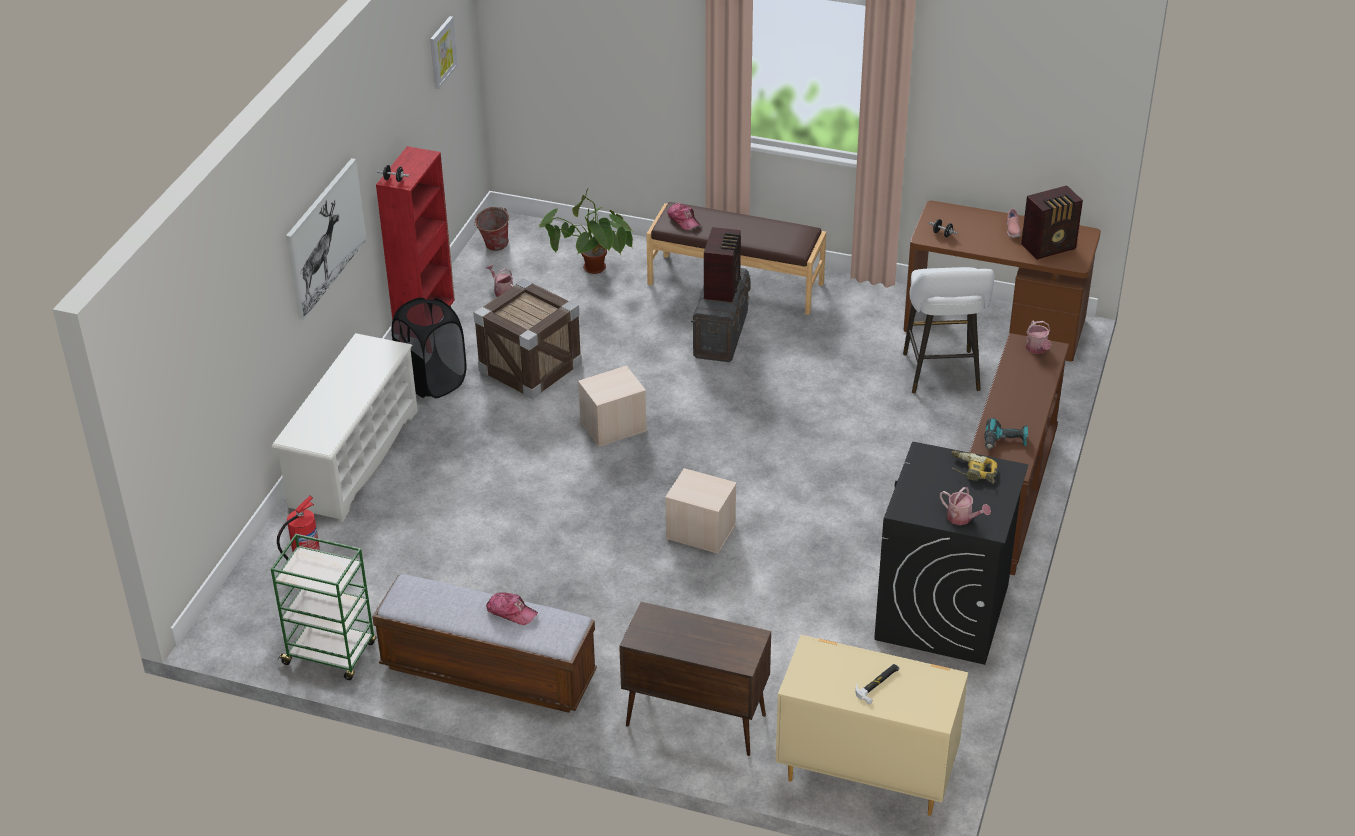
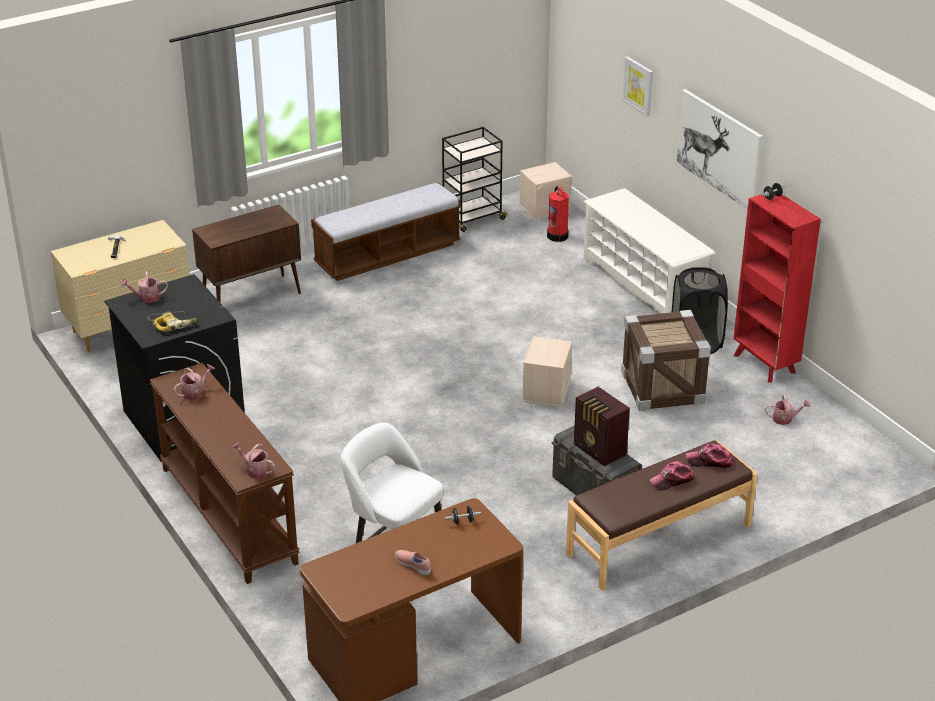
camera: 130 degrees right, 5 degrees down
green cart [271,534,376,680] -> black cart [442,127,508,232]
picture [430,16,458,89] -> picture moved to [623,57,653,117]
bucket [474,207,509,251] -> none
cap [486,592,538,625] -> cap moved to [650,461,695,490]
potted plant [539,189,634,274] -> none
beige storage box [665,468,737,554] -> beige storage box moved to [519,162,572,220]
power drill [985,418,1028,450] -> watering can [173,364,215,400]
radio [1021,185,1083,260] -> none

